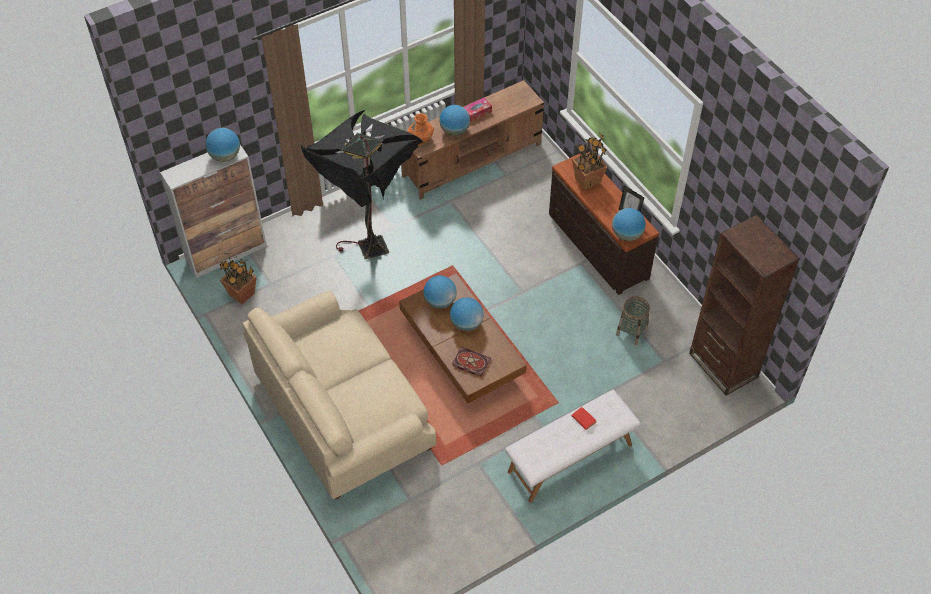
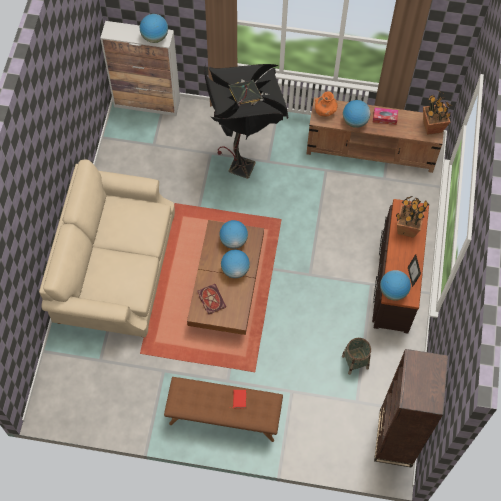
camera: 40 degrees right, 10 degrees up
potted plant [220,253,257,304] -> potted plant moved to [423,90,452,135]
white bench [505,390,641,503] -> brown bench [164,377,283,442]

